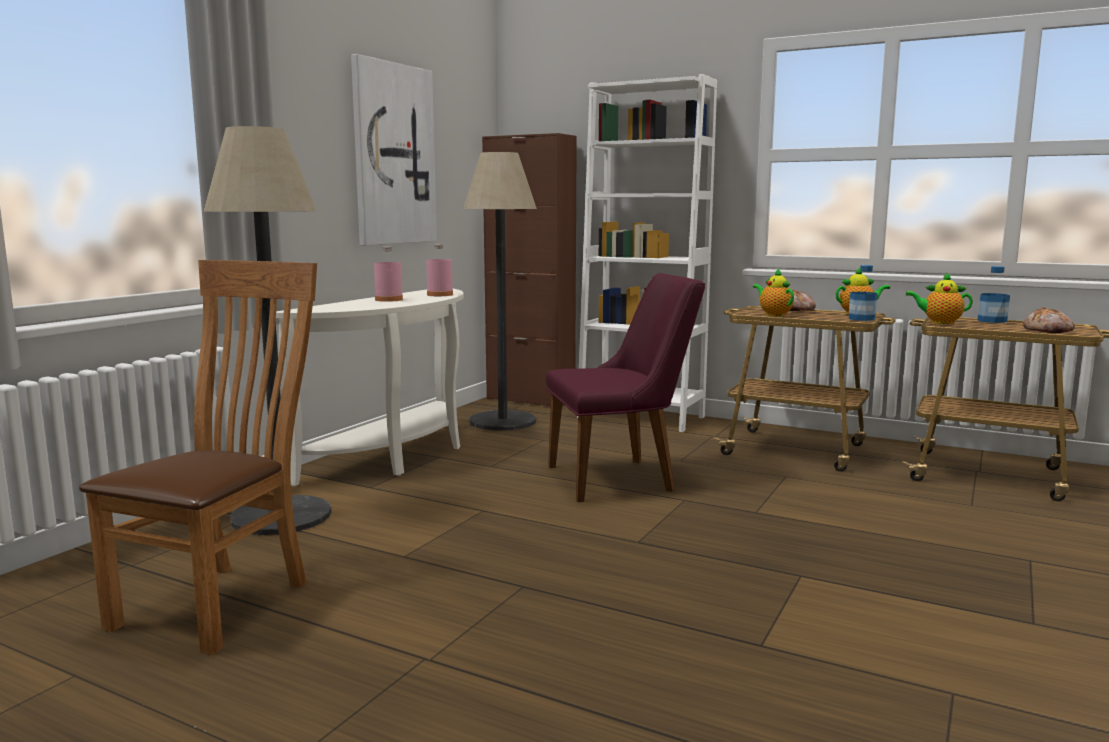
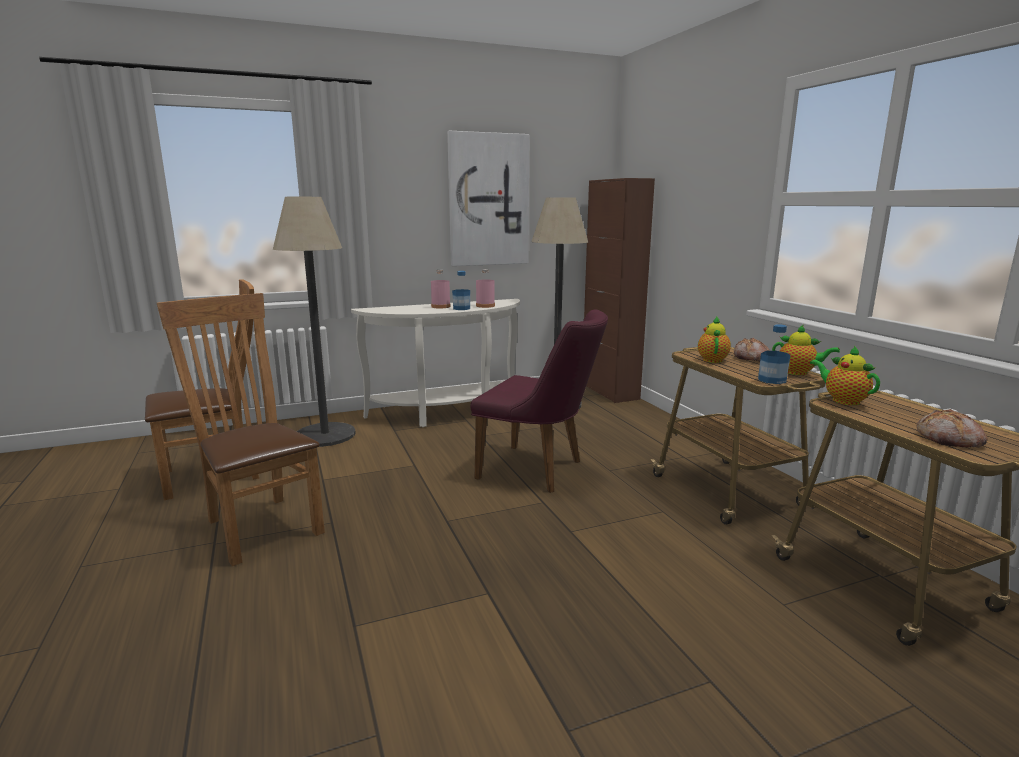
camera: 40 degrees right, 5 degrees up
white bookcase [577,74,717,432] -> none
bottle [978,266,1010,323] -> bottle moved to [452,271,470,310]
none -> brown chair [157,293,325,566]

